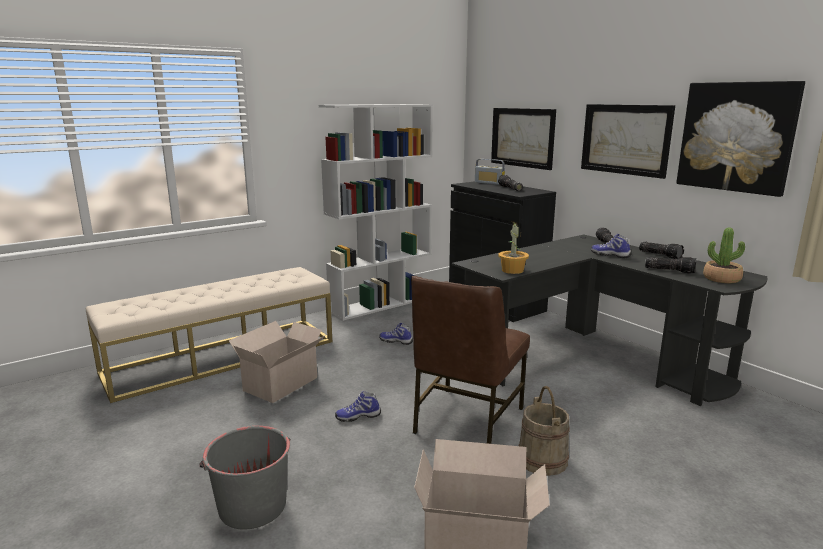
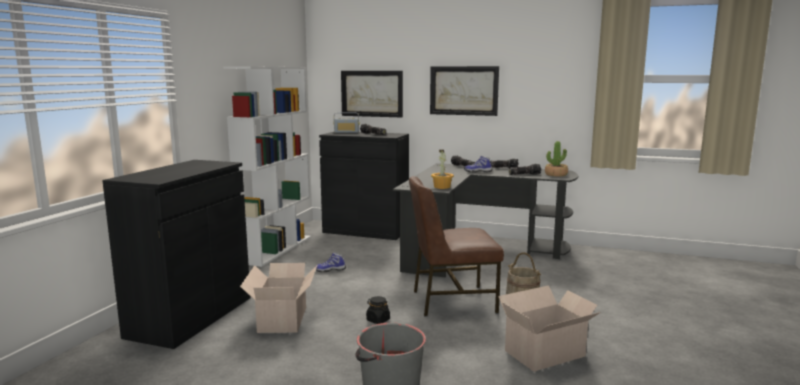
camera: 35 degrees left, 5 degrees down
beige bench [86,267,332,403] -> black cabinet [102,160,251,349]
shoe [335,391,381,422] -> black jar [366,296,390,324]
brown chair [411,276,530,444] -> brown chair turned 90 degrees clockwise [409,176,504,316]
picture [676,81,805,197] -> none

